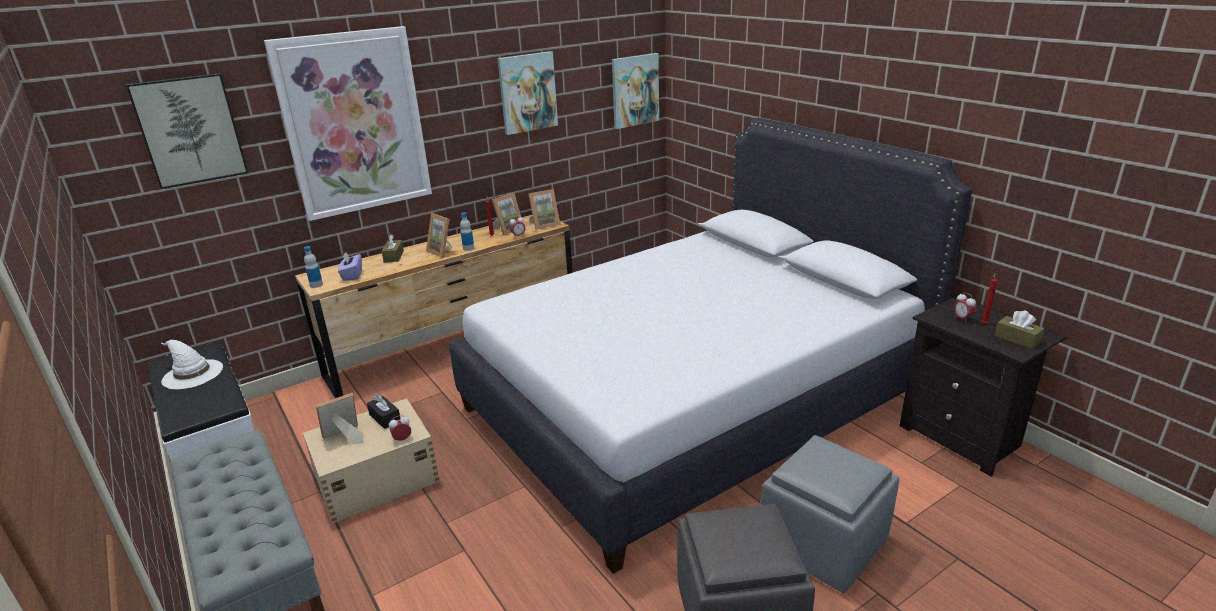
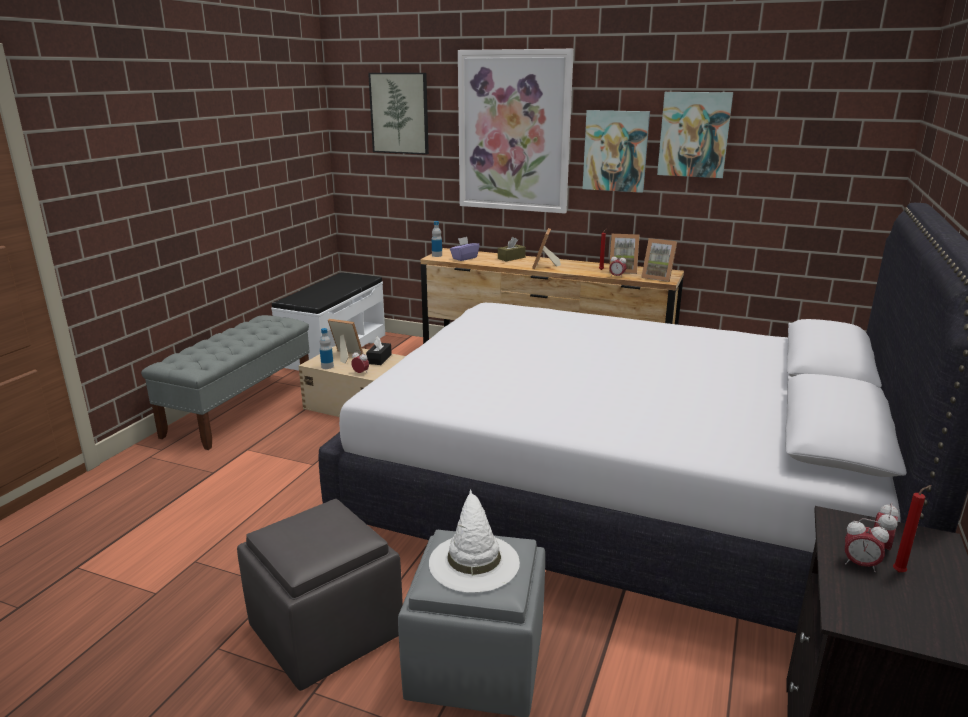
camera: 55 degrees right, 5 degrees down
white hat [161,340,223,389] -> white hat moved to [429,489,520,592]
bottle [460,212,474,251] -> bottle moved to [320,328,334,369]
picture [612,53,659,129] -> picture moved to [582,110,650,193]
brown tissue box [995,310,1045,349] -> none
none -> alarm clock [845,518,889,572]

